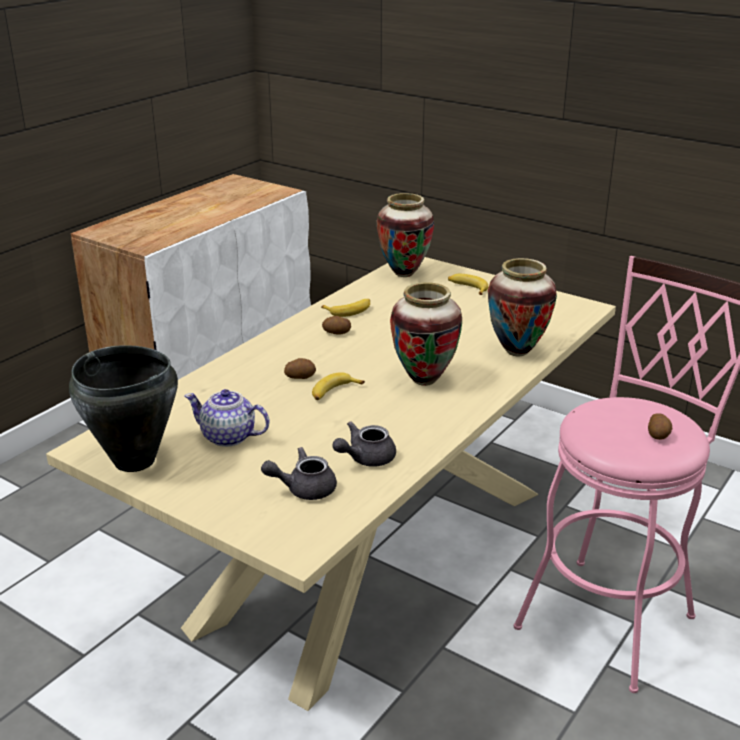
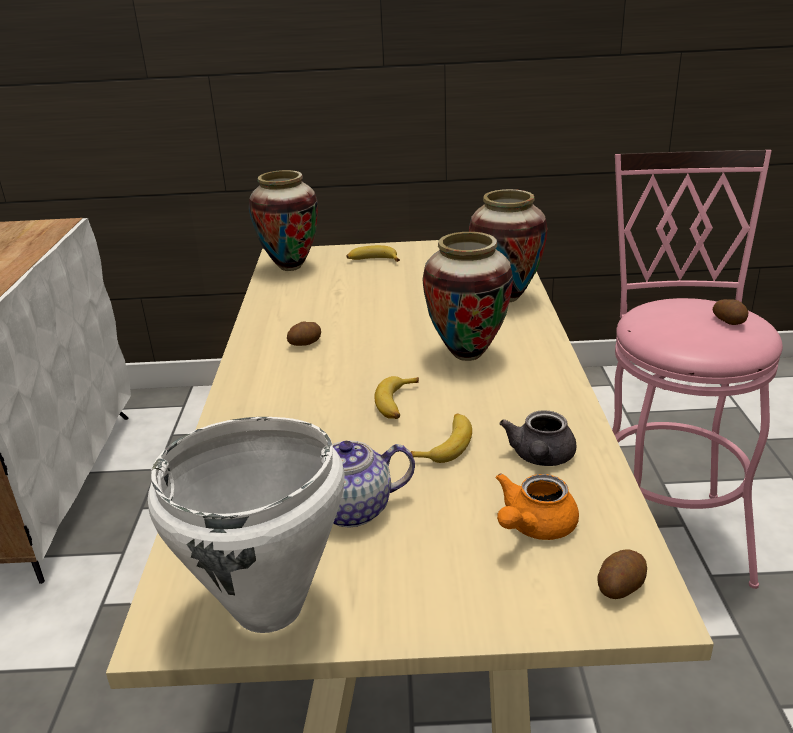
camera: 35 degrees left, 0 degrees up
black cooking pot [69,345,178,472] -> white cooking pot [148,417,345,633]
grey teapot [261,447,337,500] -> orange teapot [495,473,579,540]
potato [284,358,316,379] -> potato moved to [598,550,647,599]
banana [321,299,370,317] -> banana moved to [411,413,472,463]

